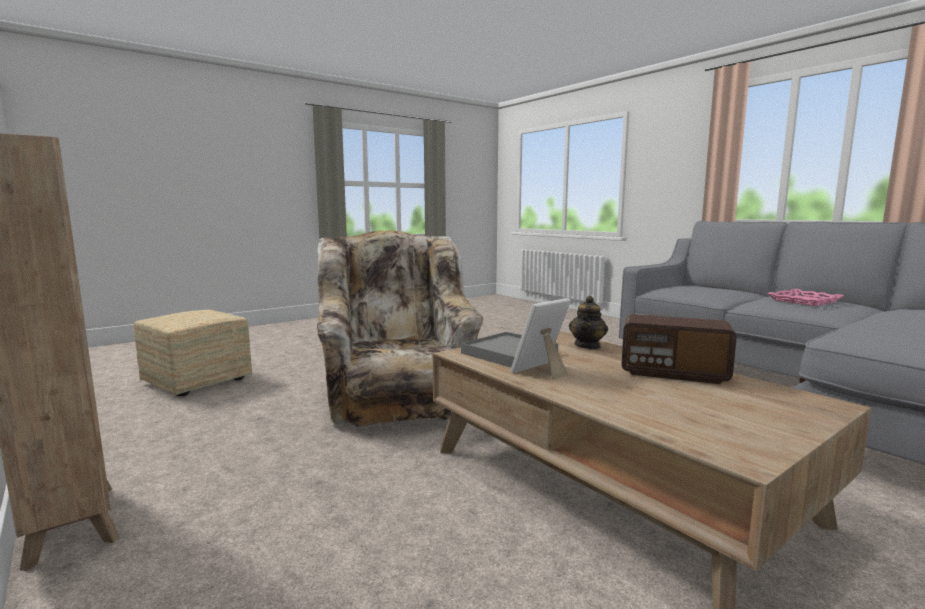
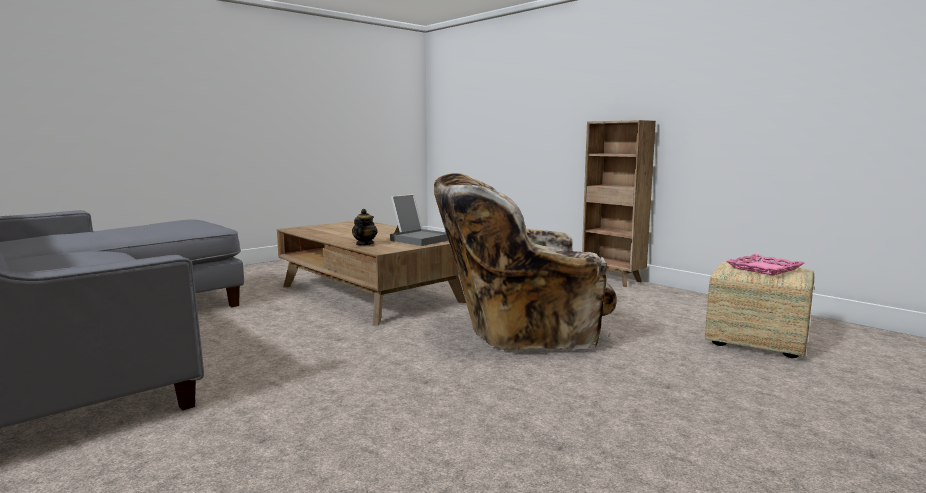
camera: 175 degrees right, 0 degrees up
beige armchair [317,231,483,434] -> beige armchair turned 105 degrees clockwise [434,173,617,351]
radio [621,314,737,384] -> none
pink tray [767,289,844,306] -> pink tray moved to [727,254,804,275]

